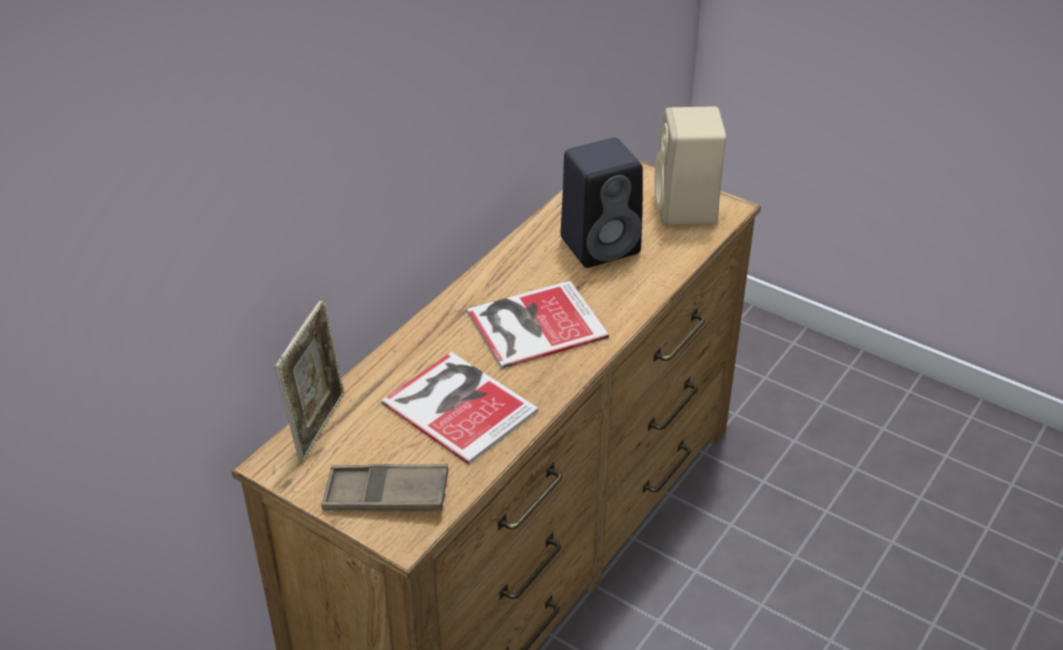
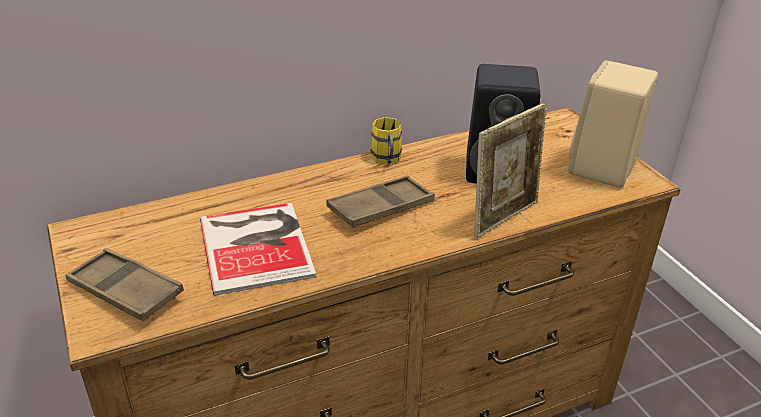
camera: 30 degrees right, 5 degrees down
picture frame [275,299,344,463] -> picture frame moved to [474,103,547,238]
book [467,281,609,369] -> brown tray [326,175,435,228]
none -> yellow mug [371,117,402,165]

